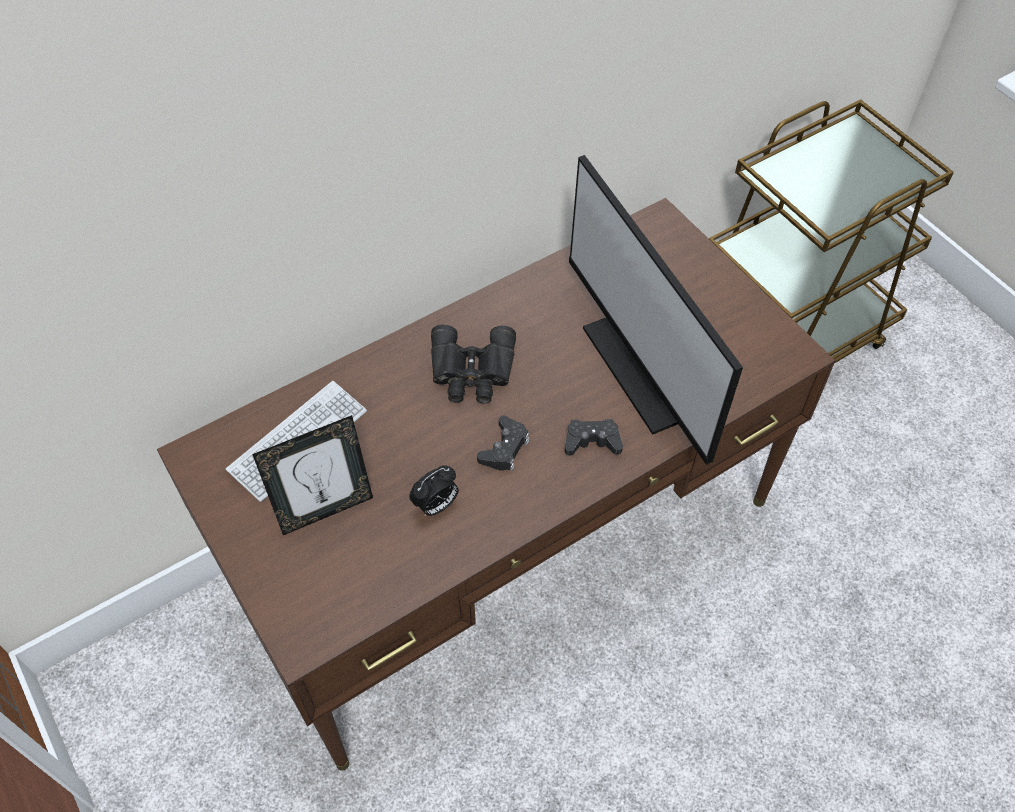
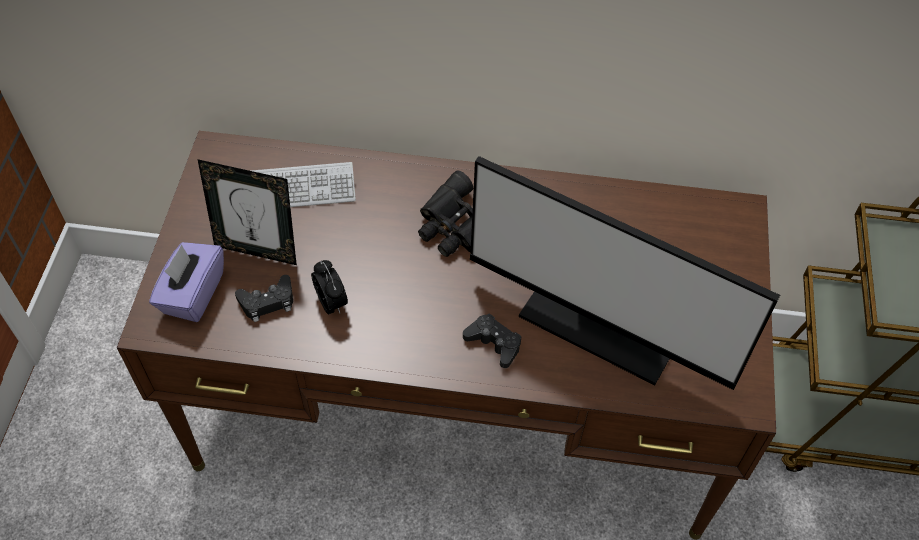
camera: 40 degrees right, 0 degrees up
alarm clock [409,465,459,516] -> alarm clock turned 120 degrees counterclockwise [311,260,348,315]
black game controller [477,416,529,471] -> black game controller moved to [235,275,293,322]
monitor [569,155,743,465] -> monitor turned 75 degrees counterclockwise [470,156,780,390]
none -> purple tissue box [149,242,224,322]

